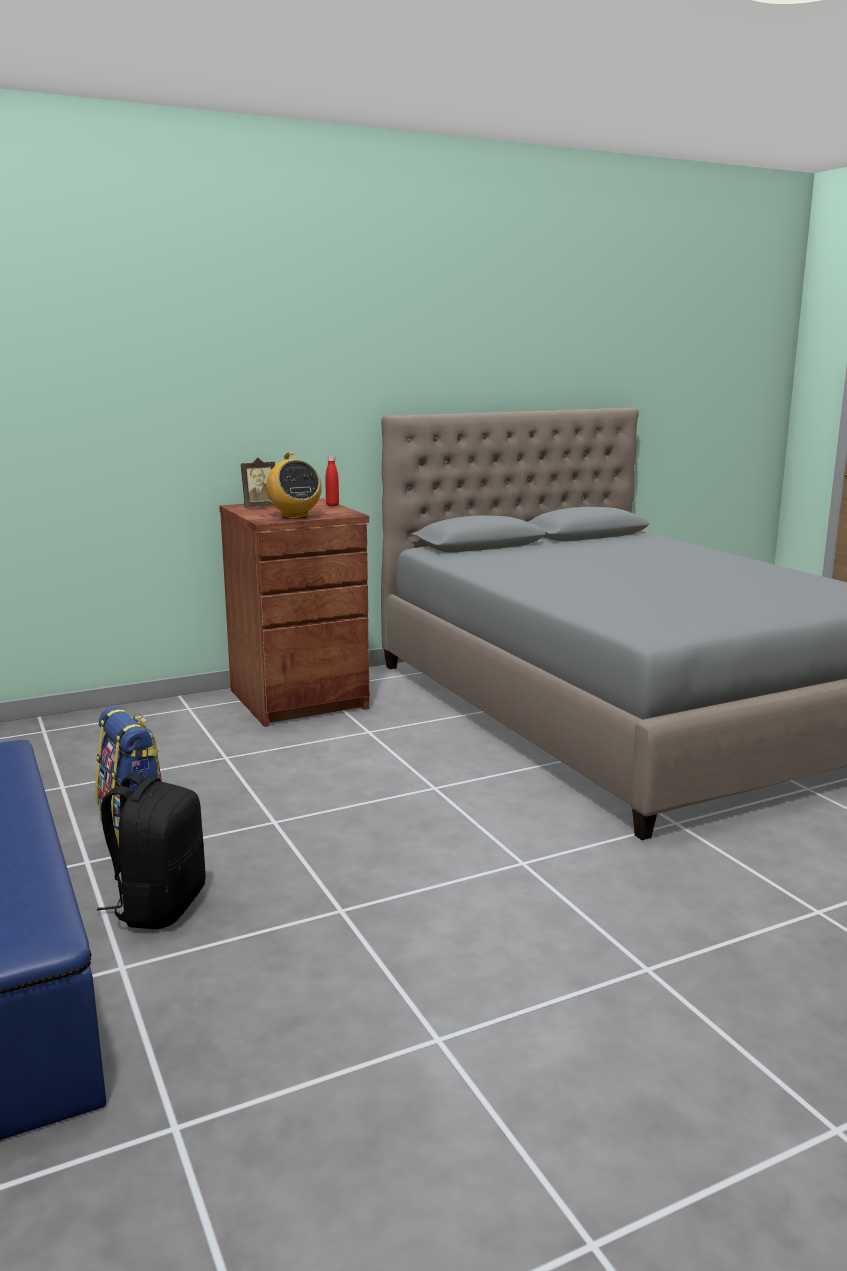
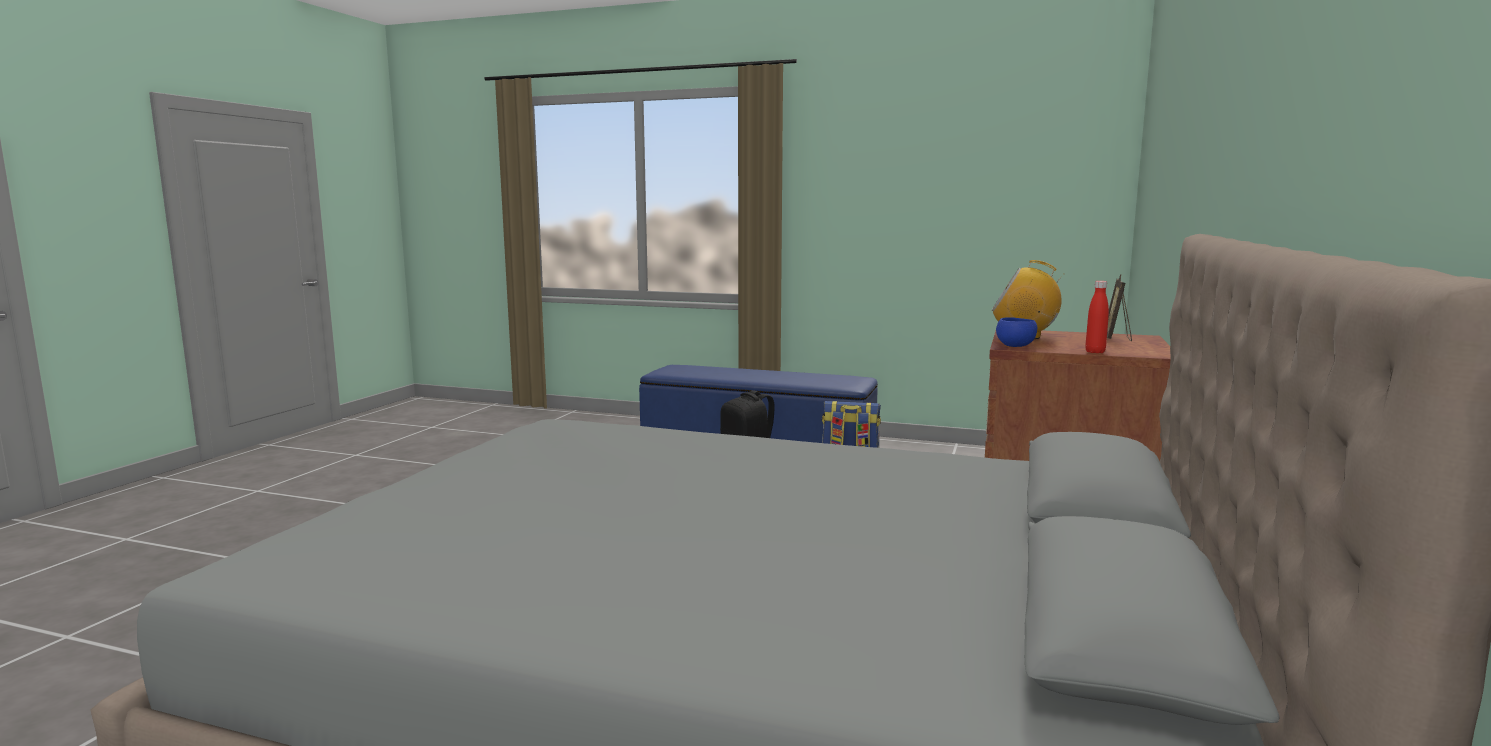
camera: 135 degrees right, 5 degrees down
none -> blue bowl [996,317,1037,347]

